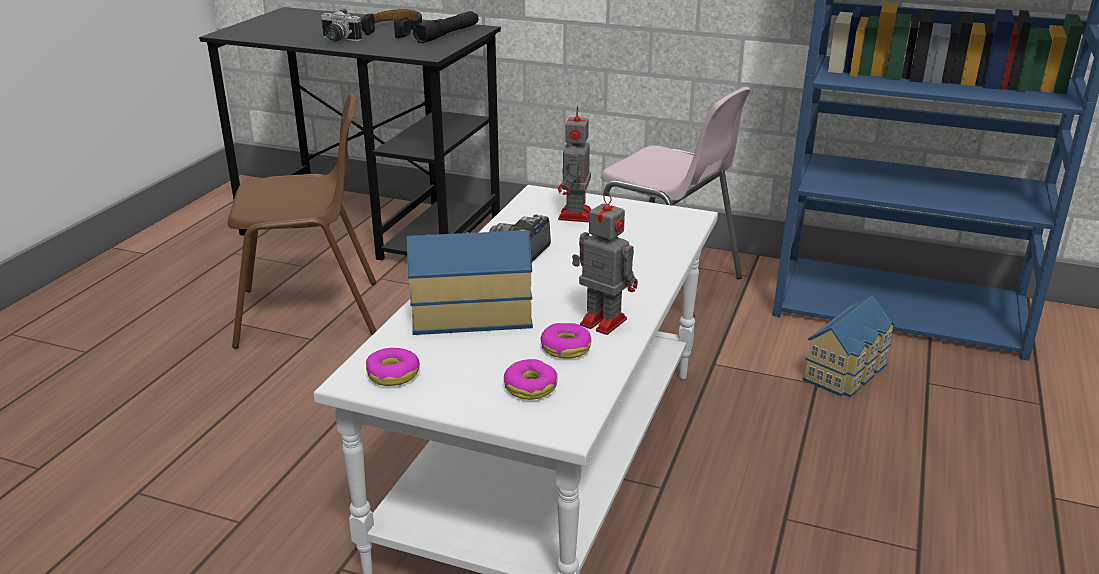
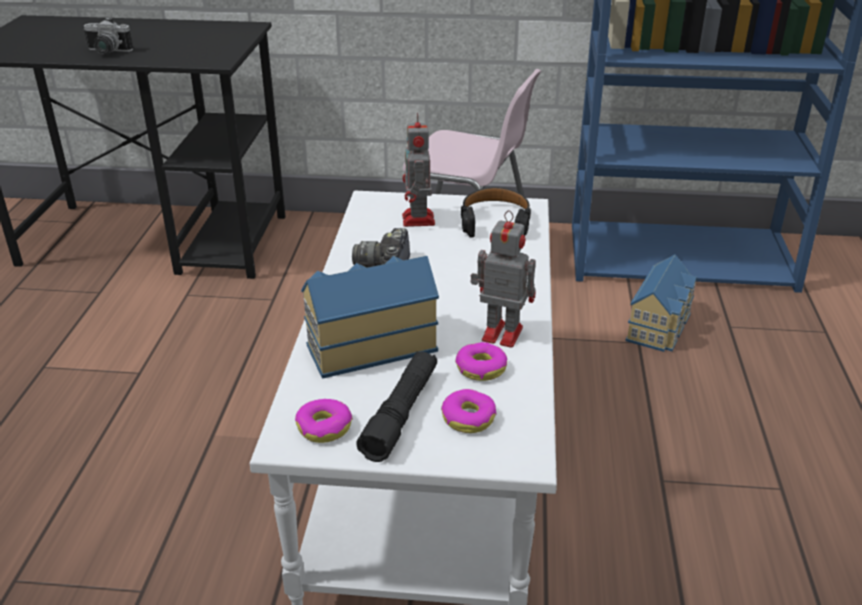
camera: 15 degrees left, 5 degrees up
brown chair [228,93,377,349] -> none
black headphones [361,9,422,38] -> black headphones moved to [461,187,531,238]
black flashlight [413,11,479,43] -> black flashlight moved to [356,351,437,462]

